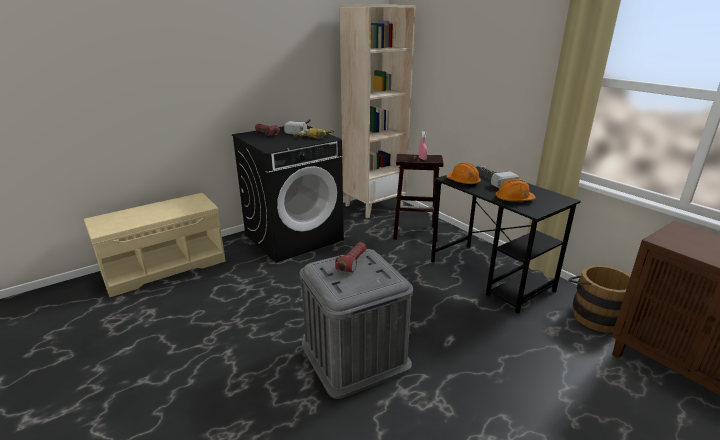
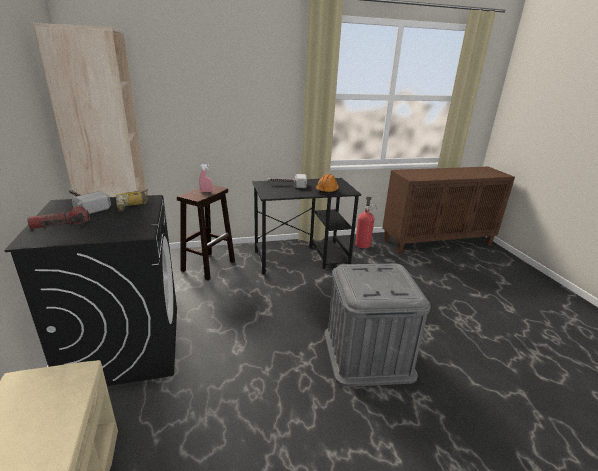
camera: 70 degrees left, 0 degrees up
flashlight [335,242,366,272] -> none
orange hard hat [446,163,481,186] -> none
brown bucket [569,265,631,333] -> fire extinguisher [355,196,377,248]

